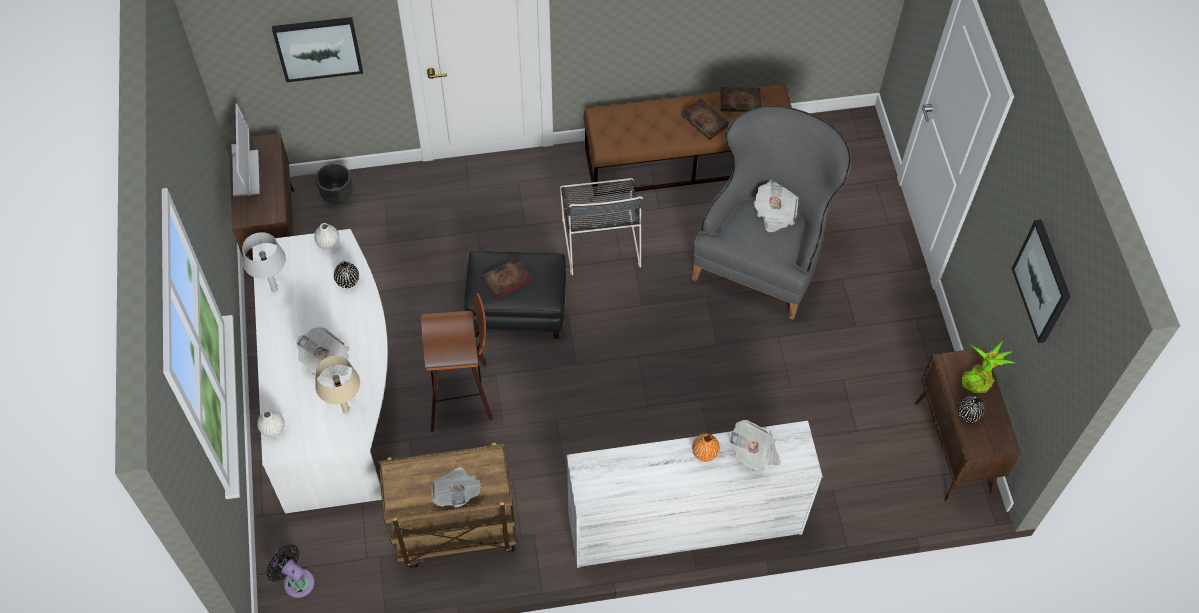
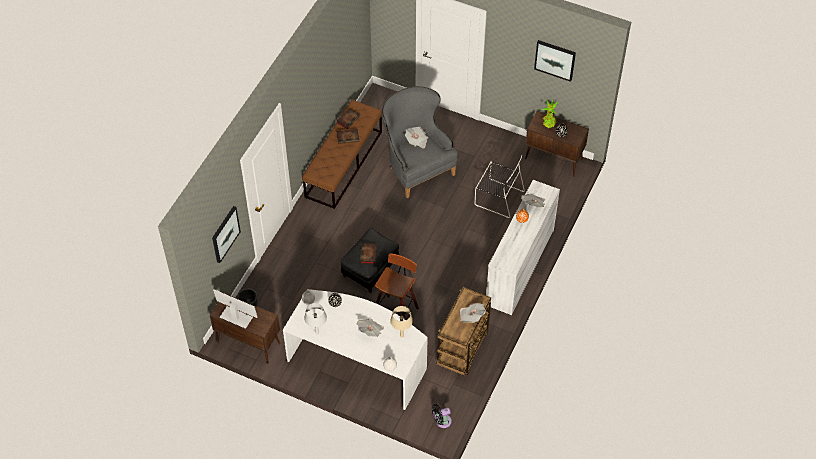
camera: 55 degrees left, 5 degrees down
black chair [560,178,644,275] -> black chair moved to [475,155,525,218]

